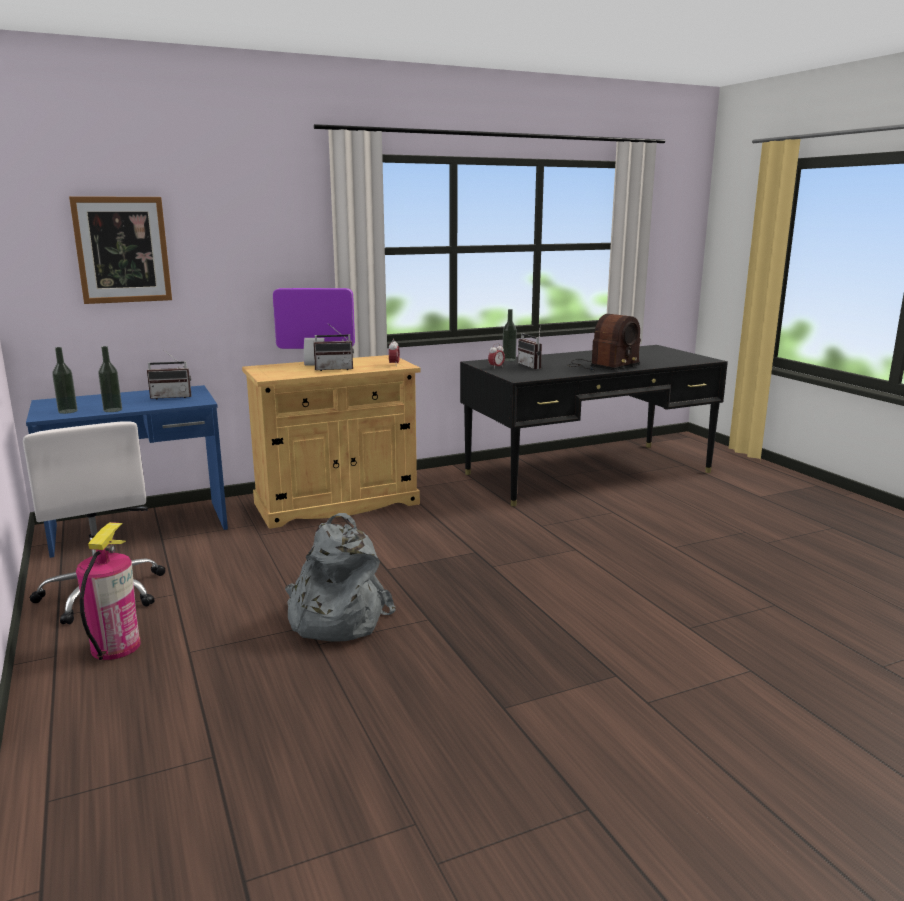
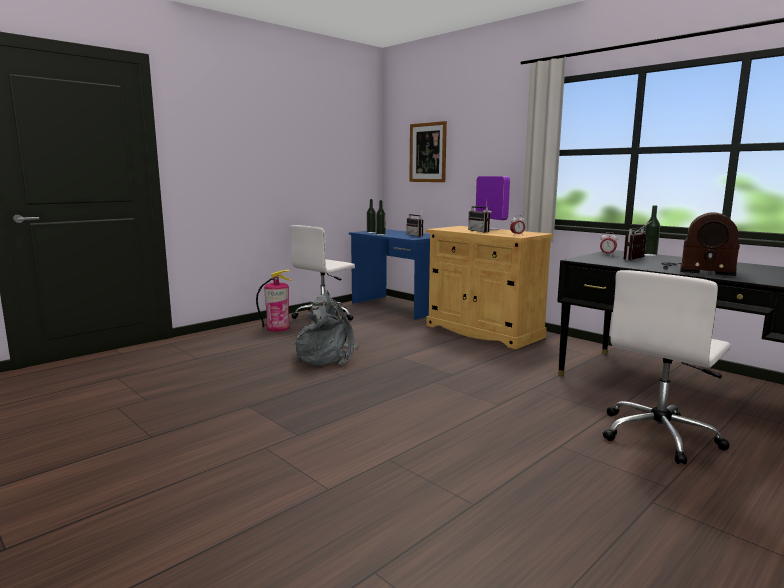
camera: 70 degrees right, 5 degrees down
none -> white office chair [603,270,731,464]

